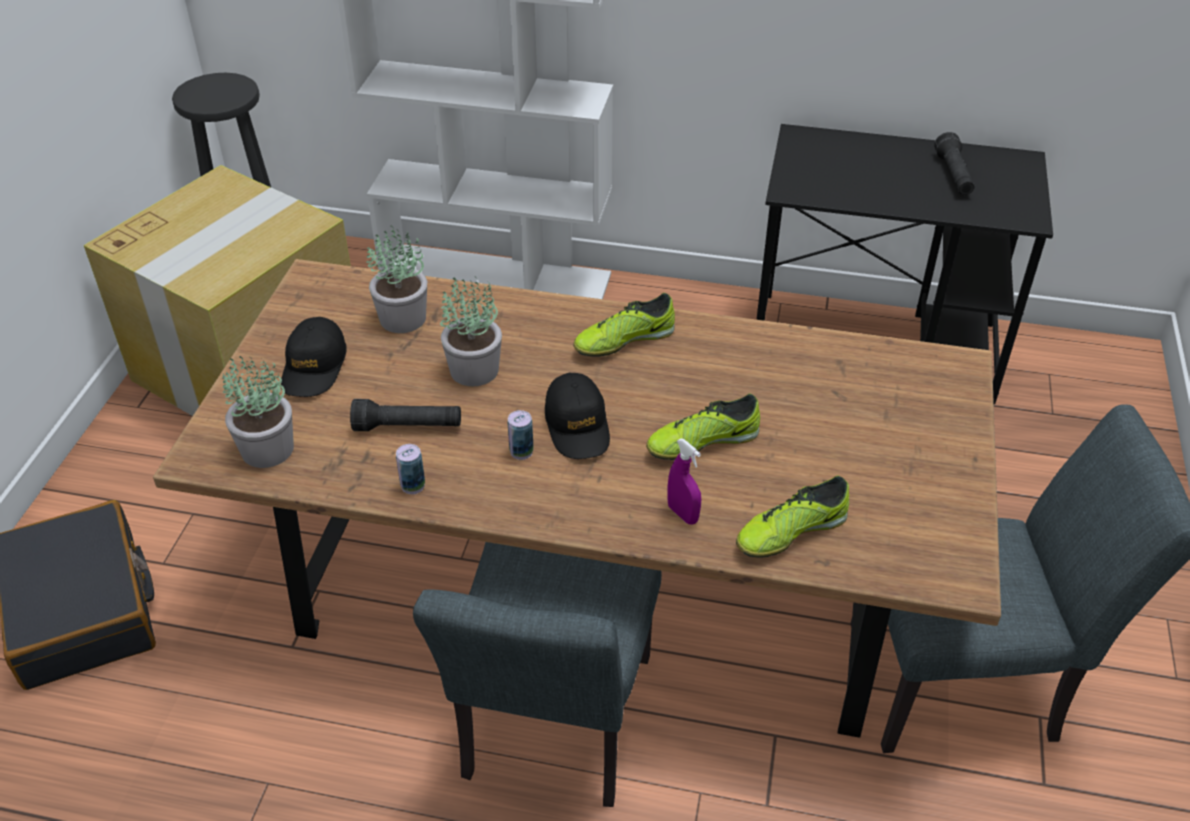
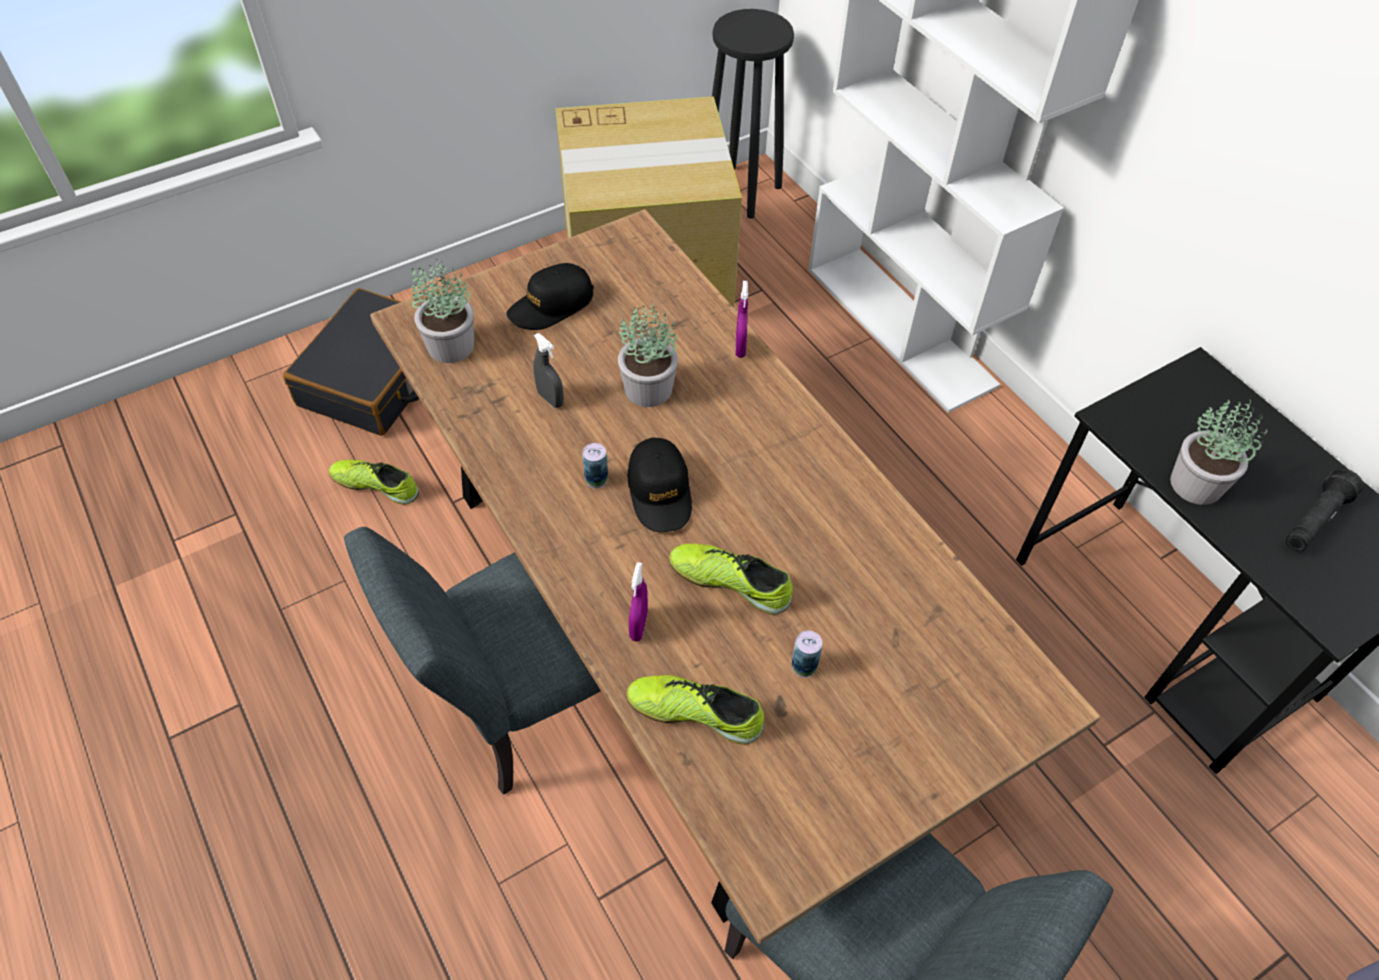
camera: 45 degrees right, 10 degrees up
black flashlight [350,399,461,431] -> grey spray bottle [534,333,564,408]
potted plant [366,225,427,333] -> potted plant moved to [1170,399,1267,505]
can [396,444,425,494] -> can moved to [791,630,822,678]
black cap [545,373,610,459] -> black cap turned 45 degrees counterclockwise [628,437,692,532]
shoe [573,293,675,357] -> shoe moved to [329,460,419,505]
none -> purple spray bottle [735,281,748,358]

